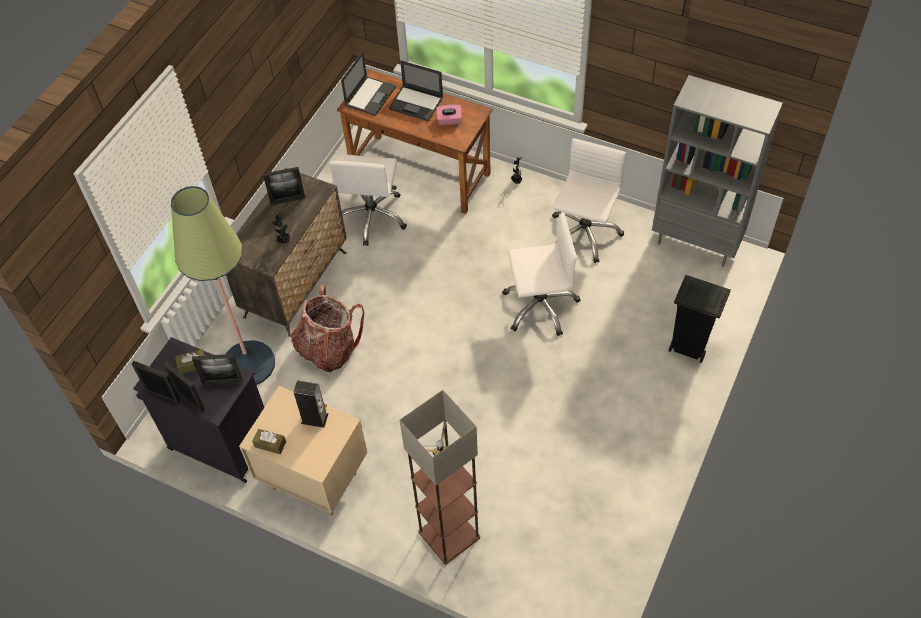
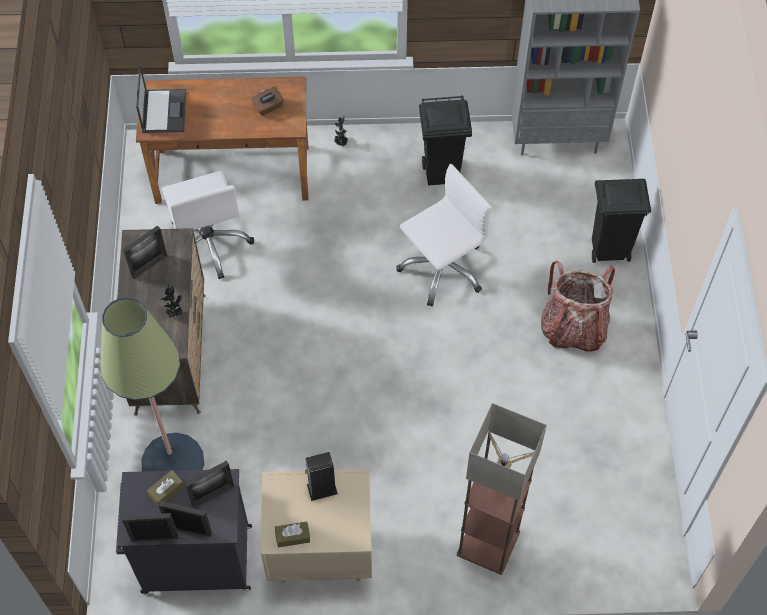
camera: 30 degrees left, 5 degrees up
backpack [291,284,364,372] -> backpack moved to [541,261,615,352]
laptop [389,60,443,121] -> none
pink tissue box [436,105,462,125] -> brown tissue box [251,86,284,116]
white office chair [552,138,626,263] -> black trash can [419,95,472,186]

